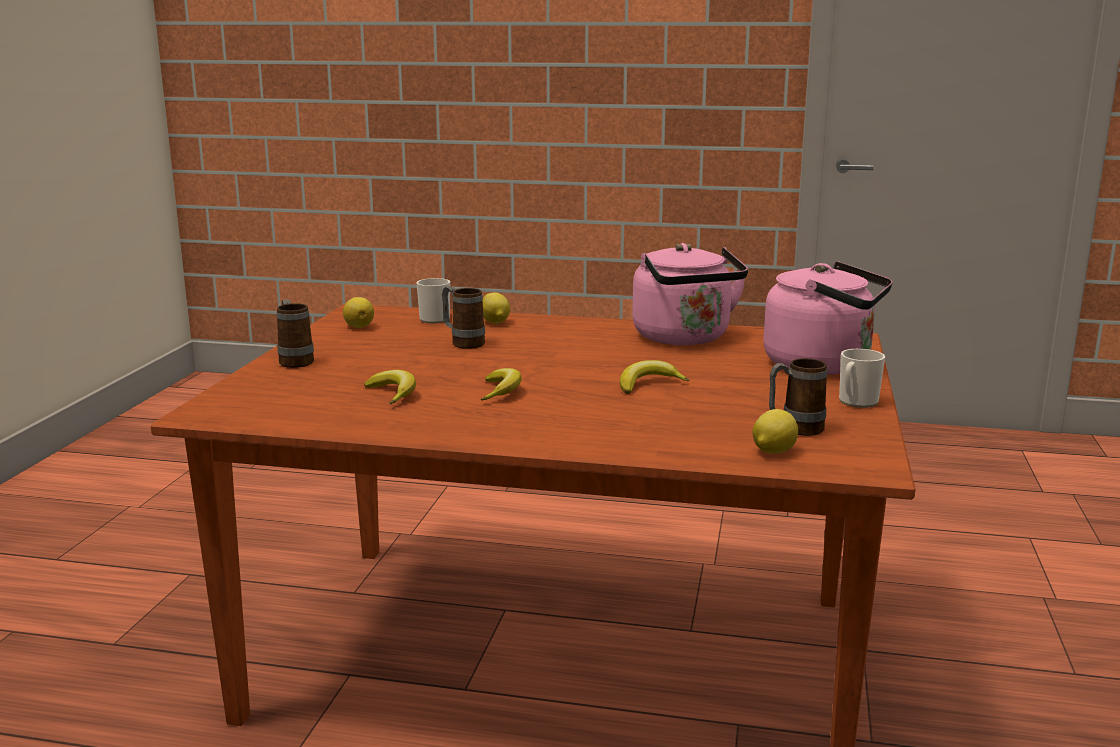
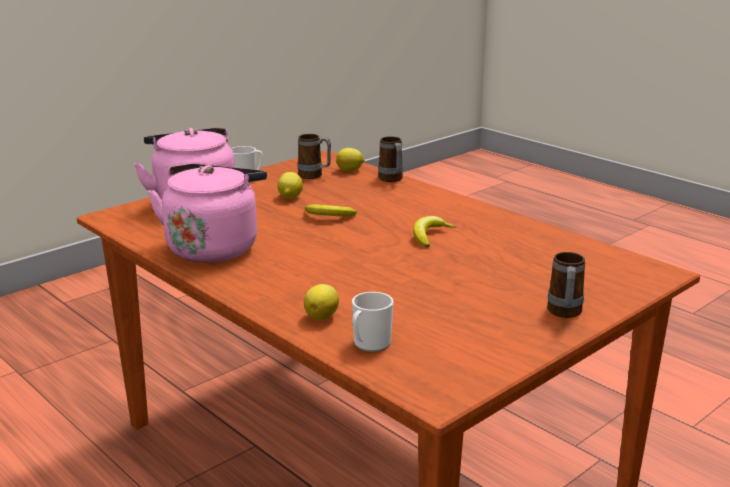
camera: 145 degrees left, 5 degrees up
lemon [343,297,374,328] -> lemon moved to [277,172,303,199]
banana [364,370,416,404] -> none
mug [442,286,485,349] -> mug moved to [378,136,403,182]

